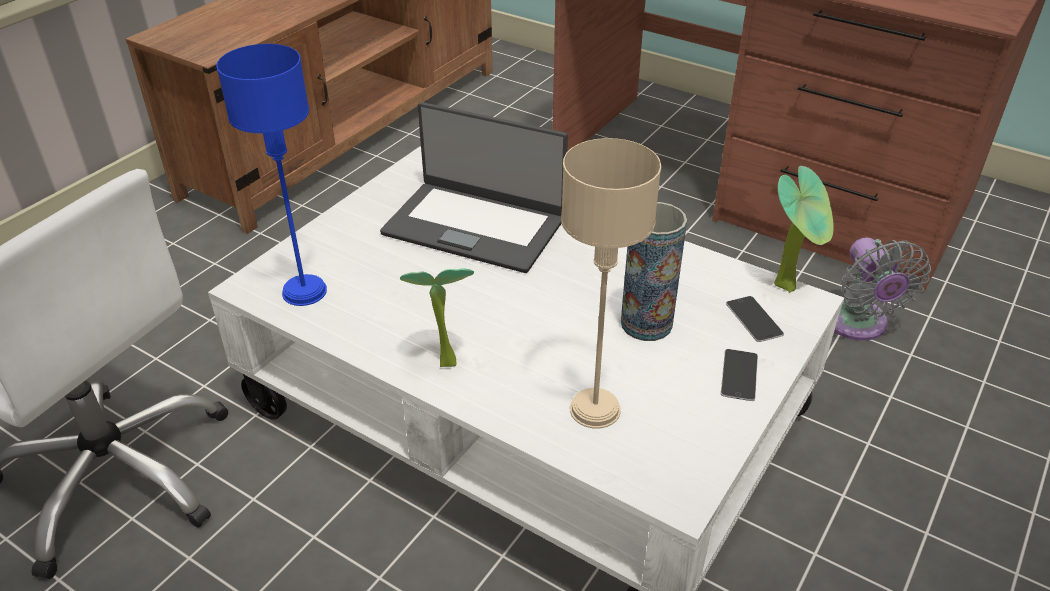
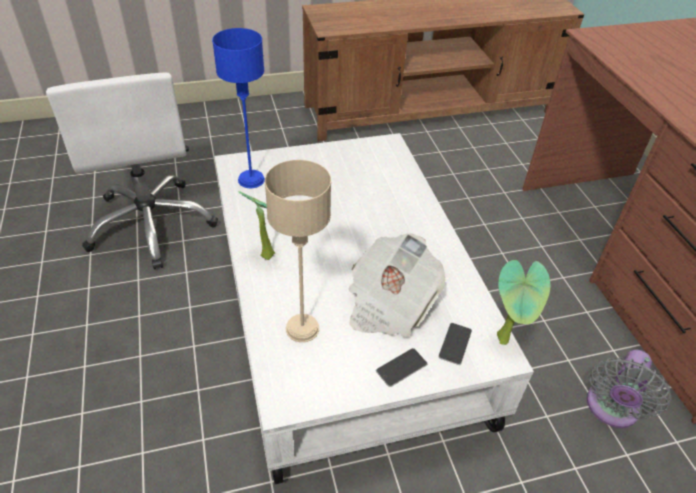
camera: 40 degrees right, 5 degrees up
laptop [380,102,568,273] -> none
vase [621,202,687,341] -> newspaper [349,233,446,337]

